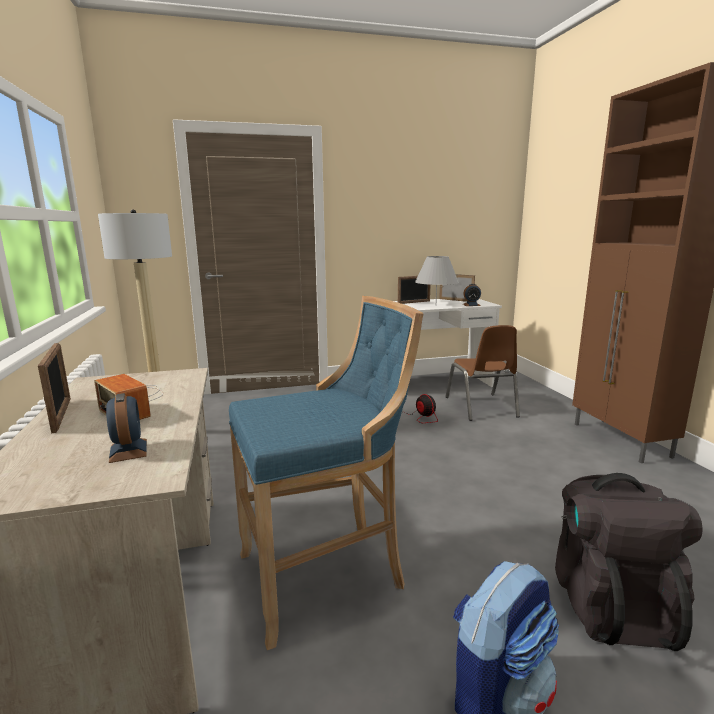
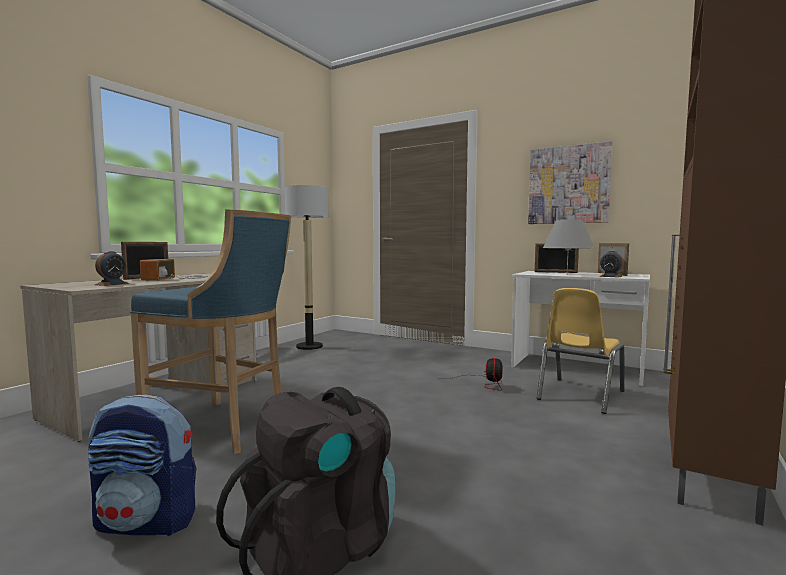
camera: 45 degrees right, 10 degrees down
brown chair [445,325,520,421] -> yellow chair [537,288,625,414]
none -> picture [528,141,613,224]

